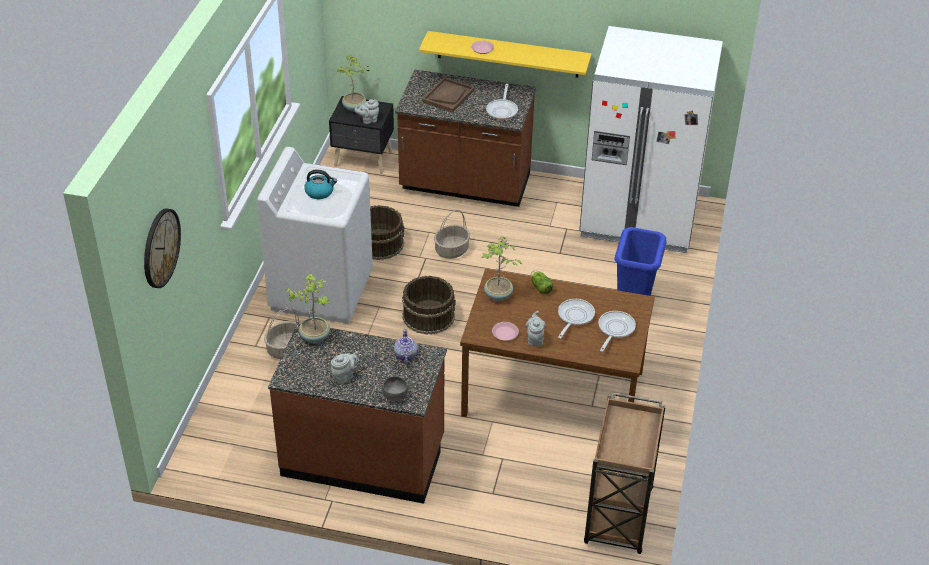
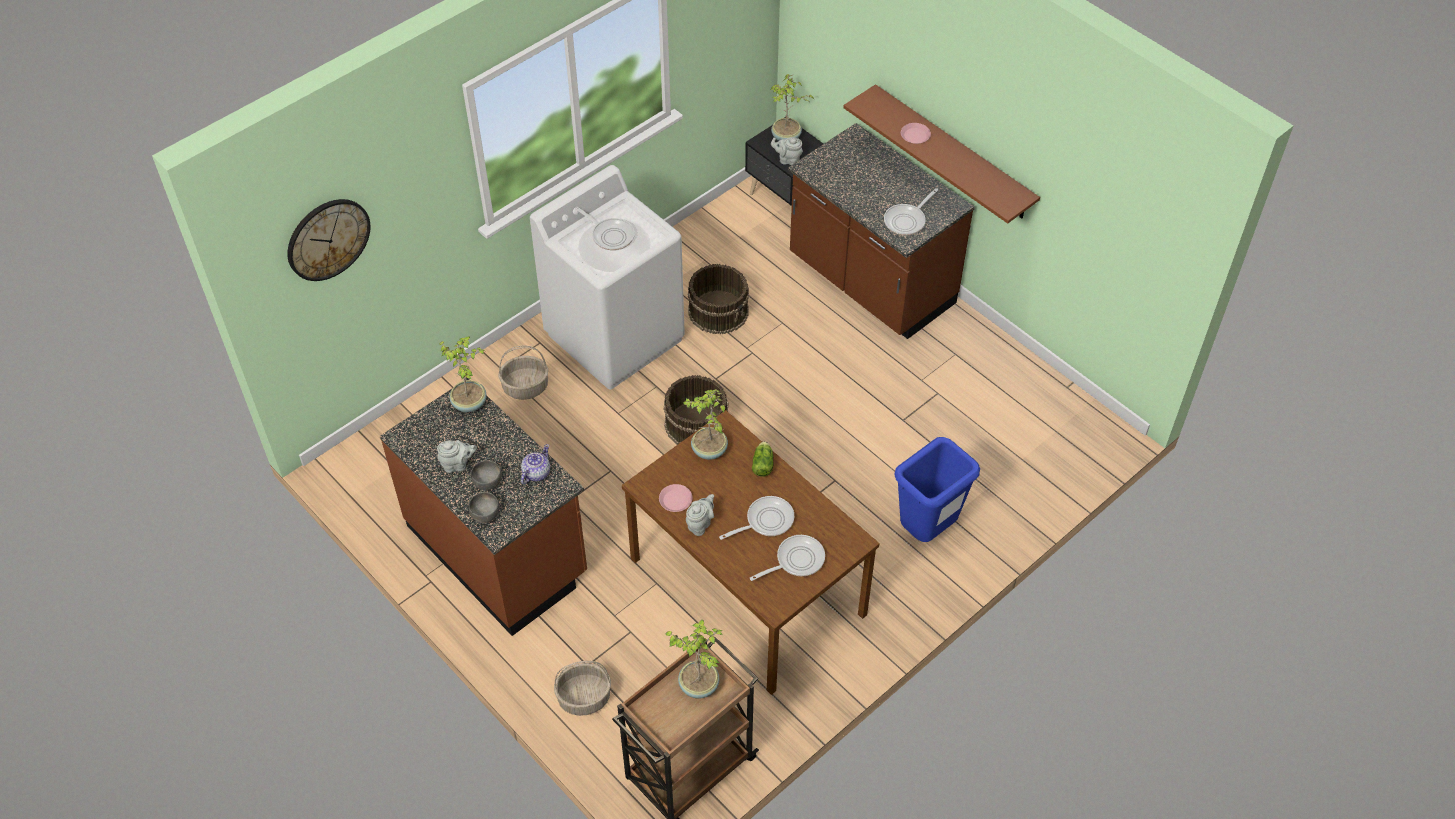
camera: 35 degrees right, 10 degrees up
kettle [304,170,337,199] -> frying pan [575,207,635,250]
yellow shelf [419,31,591,78] -> brown shelf [843,84,1040,224]
brown tray [422,77,475,113] -> none
basket [434,210,470,259] -> basket moved to [554,661,611,716]
white fridge [579,26,723,253] -> none
none -> grey bowl [471,460,502,490]
none -> potted plant [666,620,723,699]

